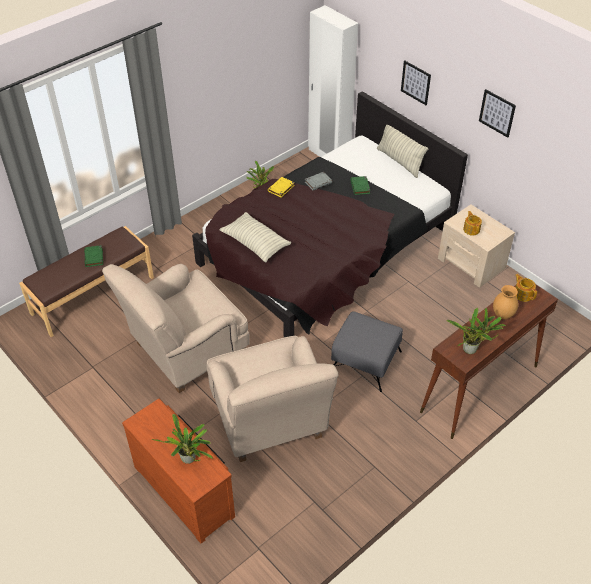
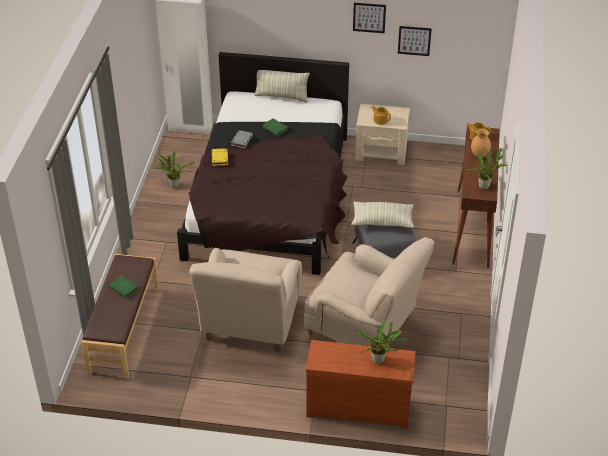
camera: 40 degrees left, 5 degrees down
pillow [220,212,291,263] -> pillow moved to [351,202,414,228]
picture [401,61,431,105] -> picture moved to [398,26,432,56]

